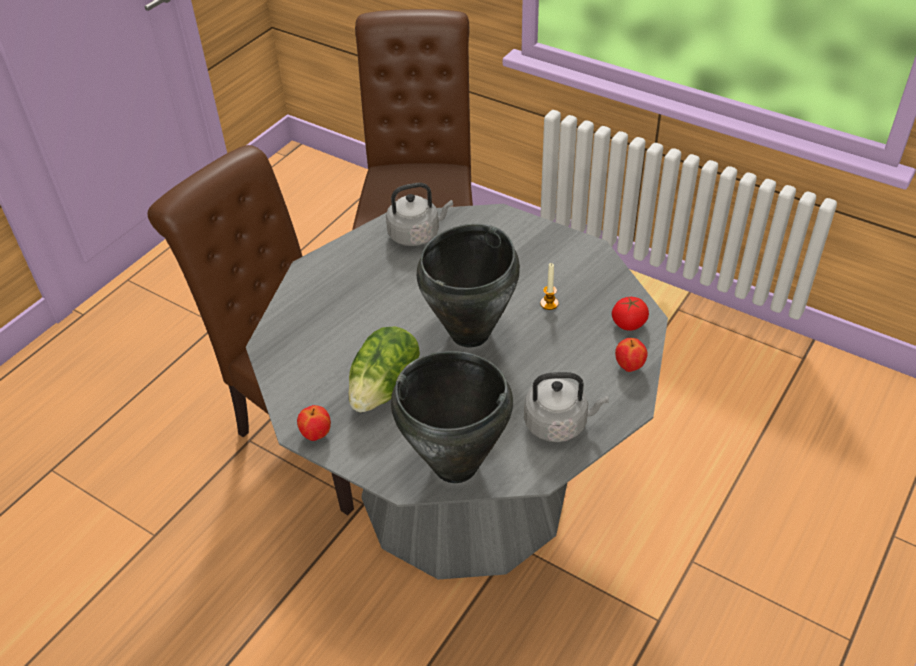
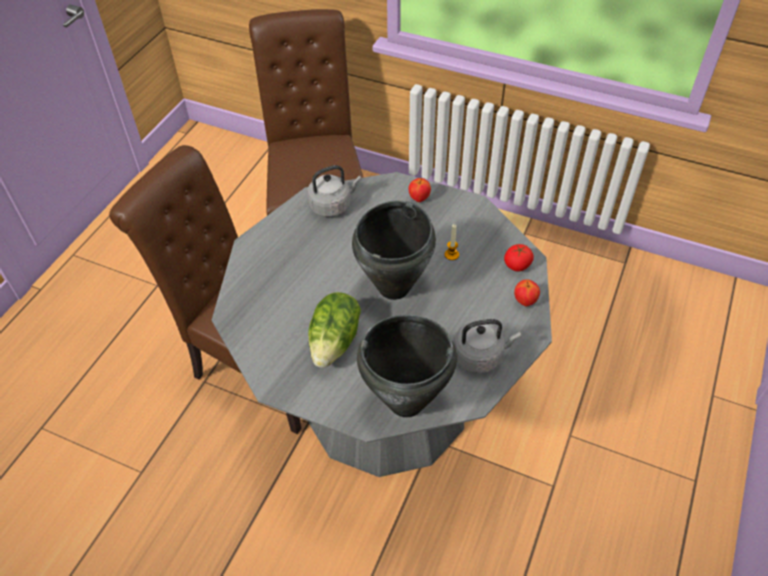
camera: 10 degrees left, 5 degrees up
apple [297,405,331,441] -> apple moved to [409,178,431,202]

